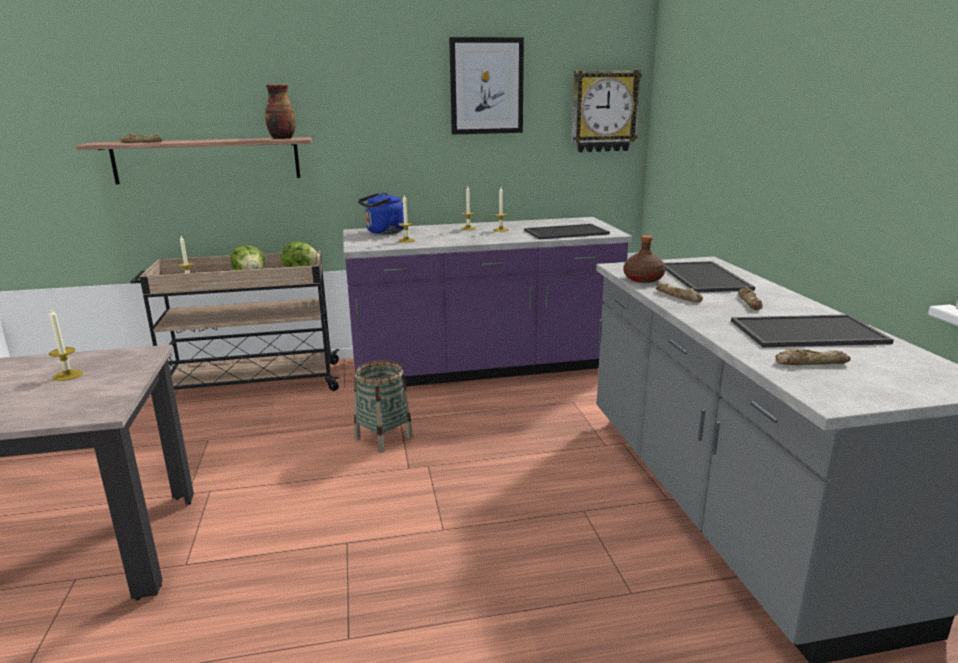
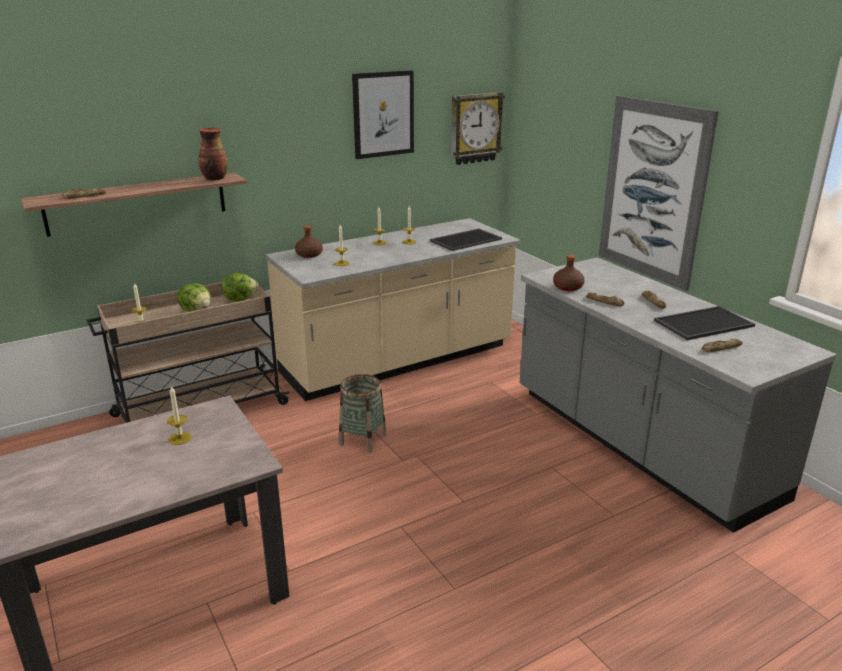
camera: 20 degrees left, 5 degrees up
purple counter [343,217,632,386] -> beige counter [265,218,521,401]
blue kettle [358,193,404,234] -> brown bottle [295,225,323,258]
tray [664,261,755,292] -> none
none -> picture [599,96,719,291]

